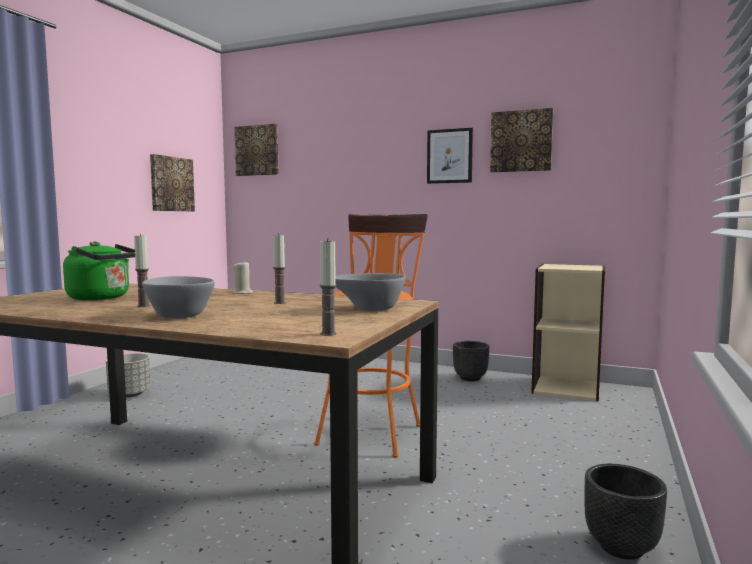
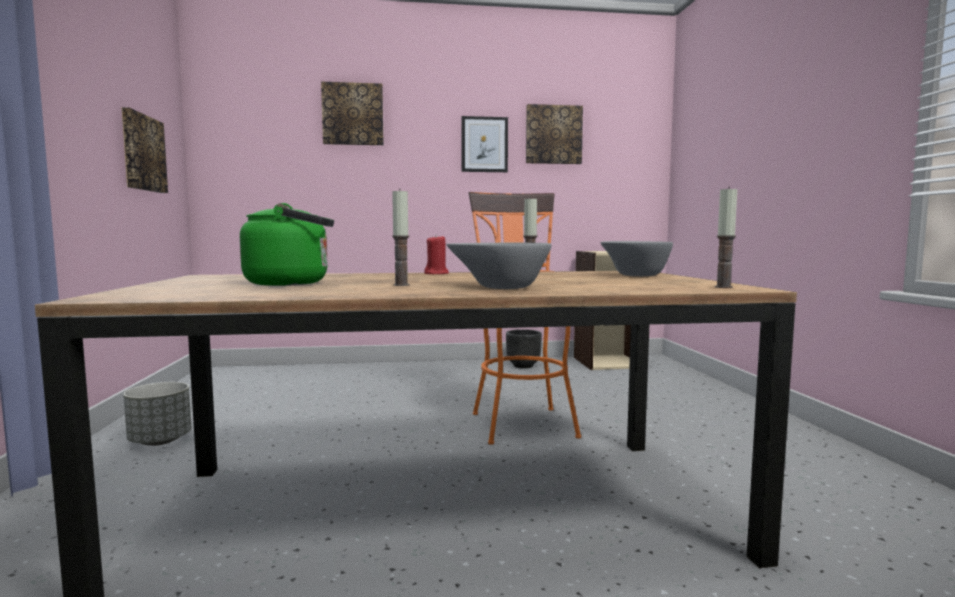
camera: 30 degrees left, 0 degrees up
beige candle [232,260,253,294] -> red candle [424,234,449,274]
picture [234,124,279,176] -> picture moved to [321,82,384,145]
black planter [584,464,667,560] -> none

